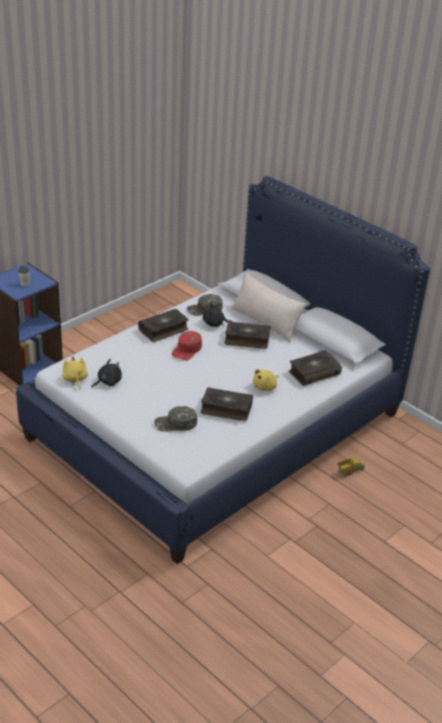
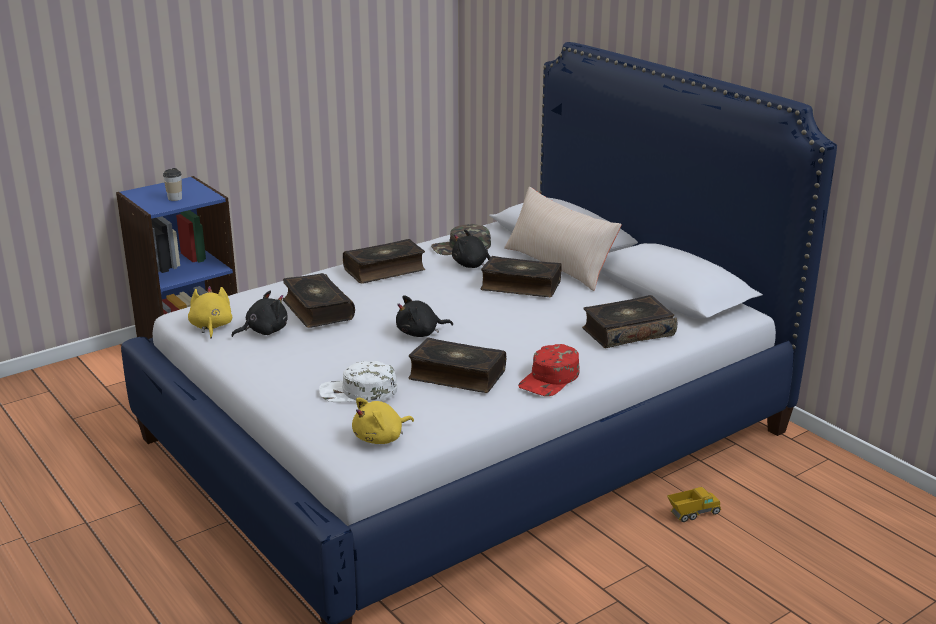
camera: 10 degrees right, 10 degrees down
green cap [154,406,197,432] -> white cap [319,361,397,402]
red cap [172,331,202,360] -> red cap moved to [518,344,580,396]
yellow plush toy [253,369,279,391] -> yellow plush toy moved to [352,398,414,444]
none -> book [283,273,355,328]
none -> black plush toy [396,295,453,337]

